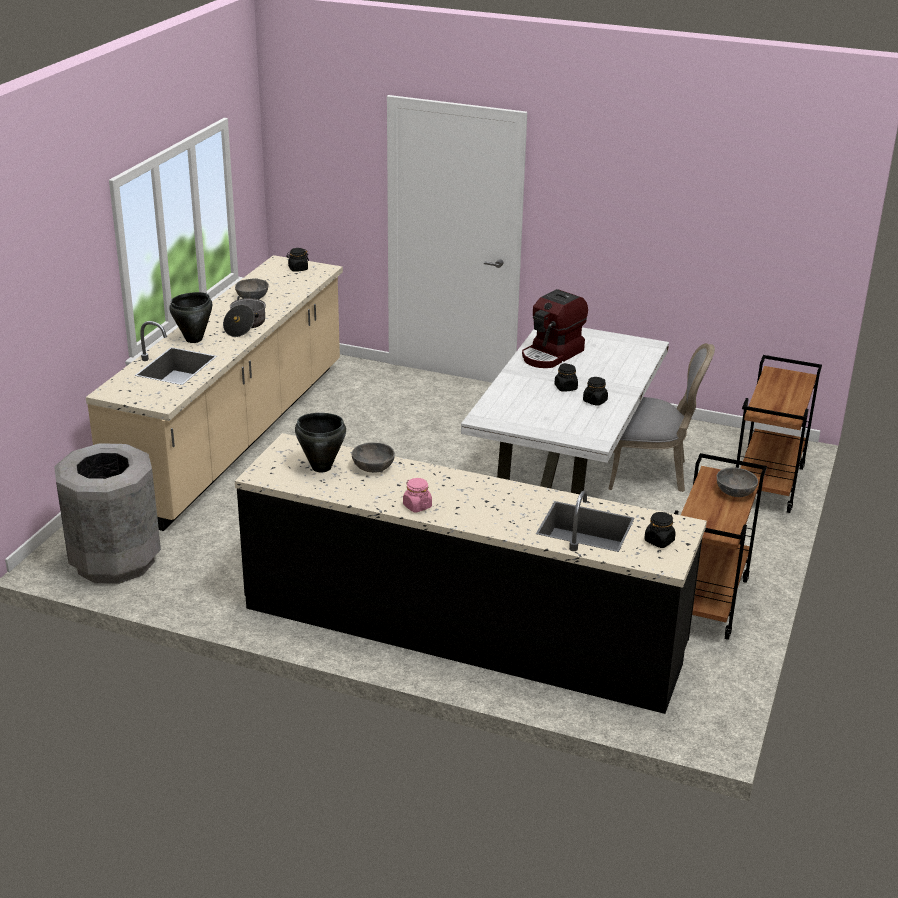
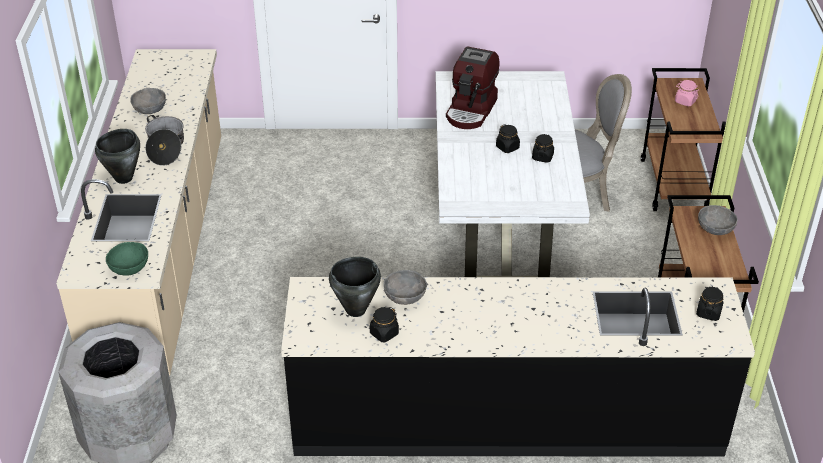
camera: 20 degrees left, 10 degrees up
black jar [286,248,309,272] -> black jar moved to [370,307,399,342]
pink jar [403,478,432,513] -> pink jar moved to [675,80,699,106]
none -> green bowl [106,242,148,276]

